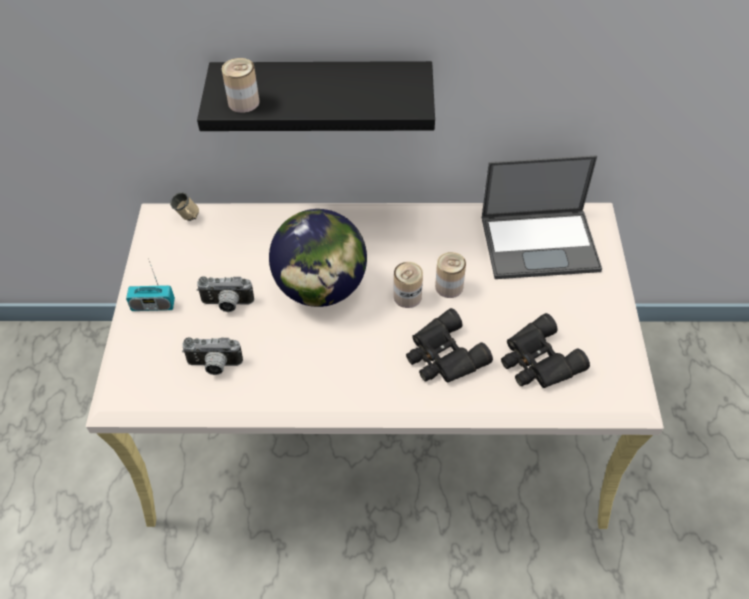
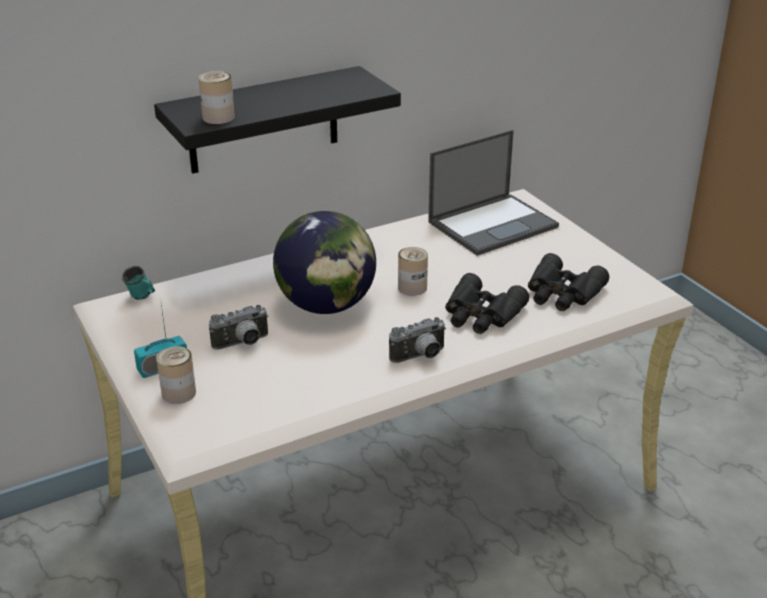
camera: 30 degrees left, 20 degrees down
beige mug [170,192,199,221] -> turquoise mug [122,266,155,300]
camera [182,337,243,375] -> camera moved to [389,317,446,363]
can [435,252,466,298] -> can moved to [157,346,196,404]

